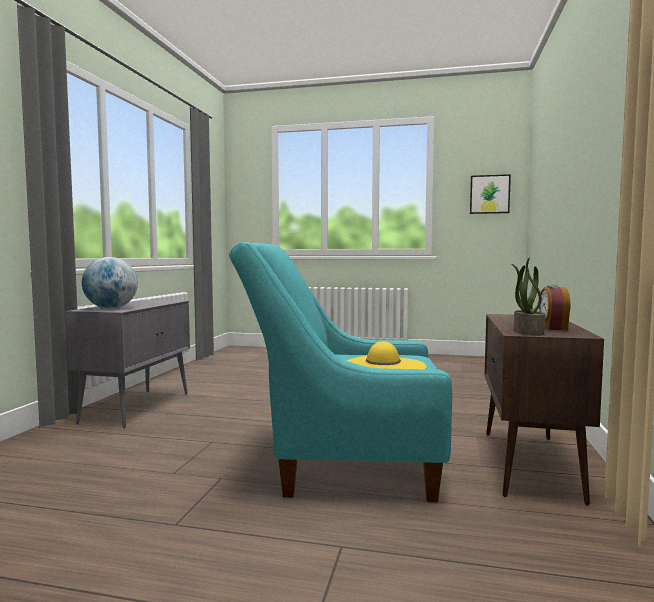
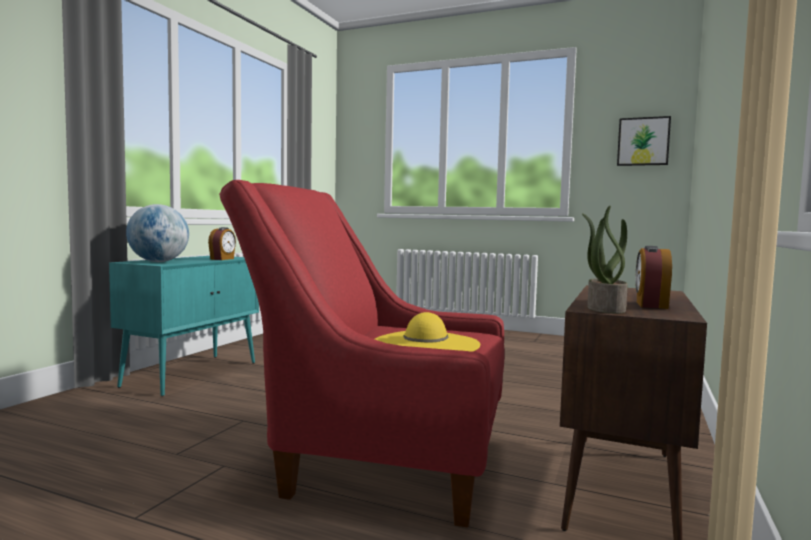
camera: 10 degrees right, 0 degrees up
grey cabinet [66,300,190,428] -> turquoise cabinet [109,256,259,396]
turquoise armchair [229,242,452,502] -> red armchair [219,180,504,528]
none -> alarm clock [208,227,236,260]

